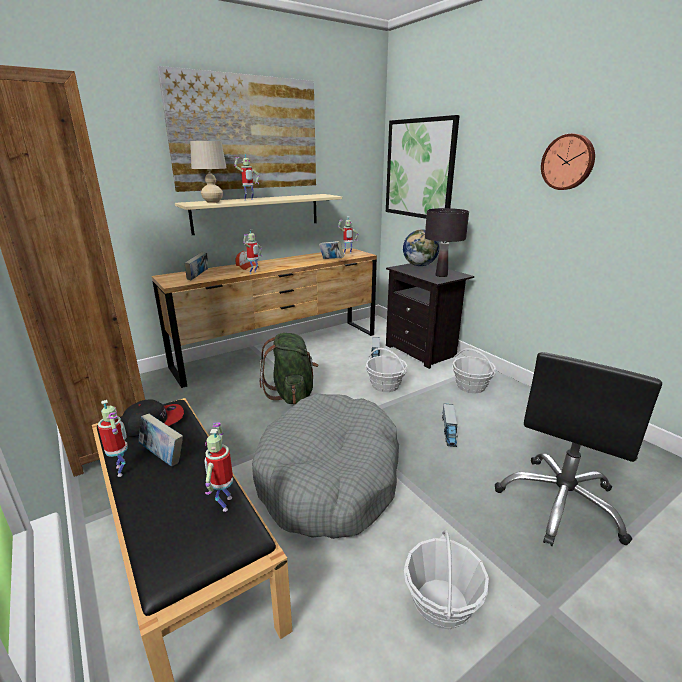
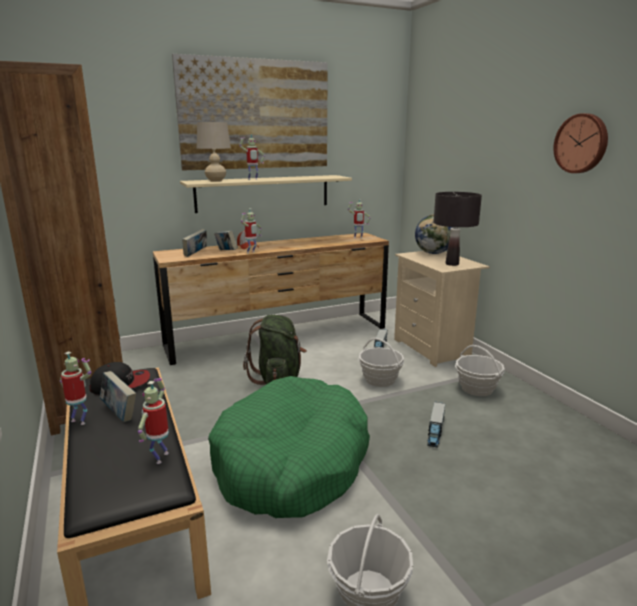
camera: 10 degrees right, 5 degrees down
toy robot [98,400,128,477] -> toy robot turned 45 degrees counterclockwise [60,352,92,425]
grey dog bed [252,394,399,539] -> green dog bed [208,376,370,518]
book [319,241,344,259] -> book moved to [214,230,238,250]
picture [386,115,460,219] -> none
black nightstand [386,263,474,369] -> beige nightstand [394,251,490,367]
black office chair [495,352,662,546] -> none

